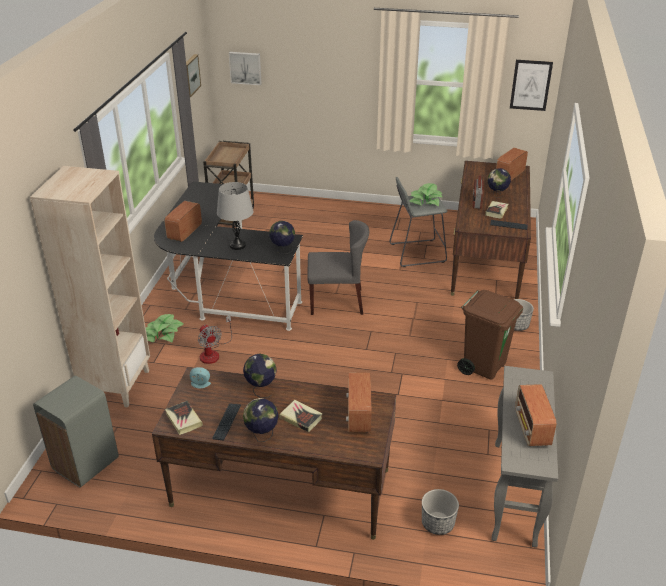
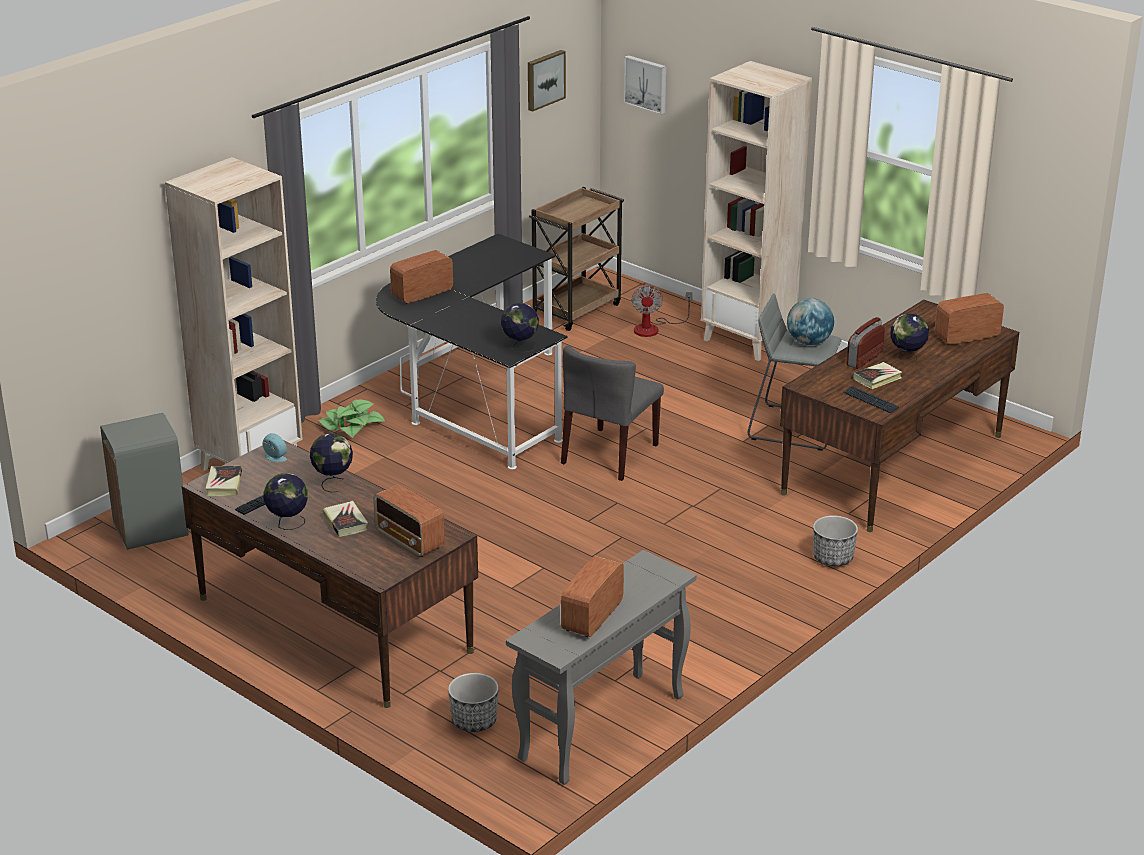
camera: 30 degrees right, 5 degrees down
fan [198,315,232,364] -> fan moved to [631,285,692,337]
grey table lamp [217,182,253,250] -> none
grey chair [307,220,369,315] -> grey chair turned 90 degrees clockwise [561,345,664,481]
radio [346,372,372,432] -> radio turned 75 degrees counterclockwise [373,484,445,557]
potted plant [410,183,443,206] -> globe [787,298,834,345]
brown trash can [457,290,523,379] -> none
picture [510,60,553,111] -> none
none -> beige bookcase [701,61,812,361]

